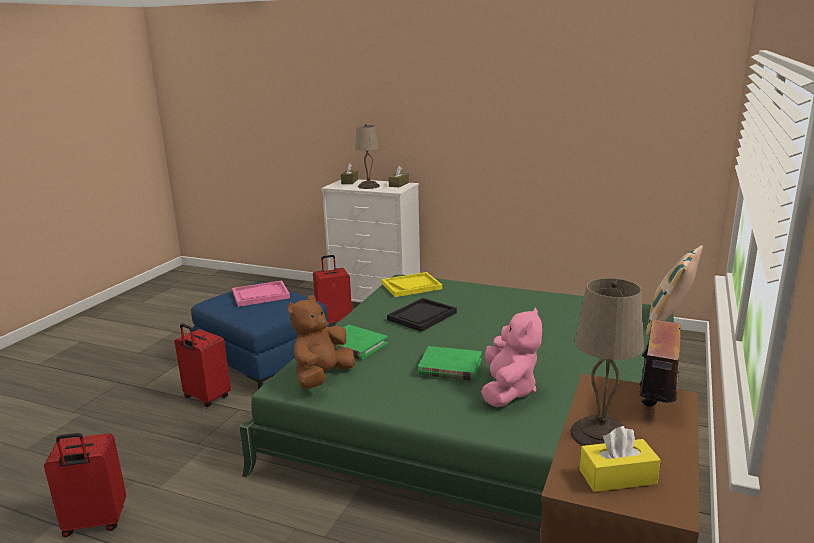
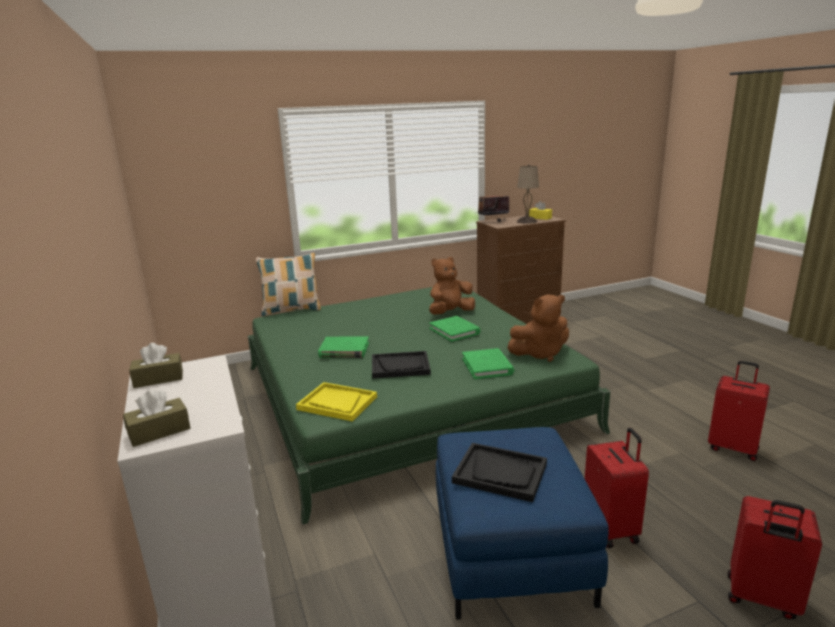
camera: 135 degrees left, 0 degrees up
pink tray [232,281,290,307] -> black tray [452,443,547,502]
red suitcase [313,255,352,323] -> red suitcase moved to [728,496,822,619]
beige table lamp [355,124,380,189] -> none
pink plush toy [481,307,542,407] -> brown plush toy [429,257,475,315]
none -> green book [318,336,369,358]

